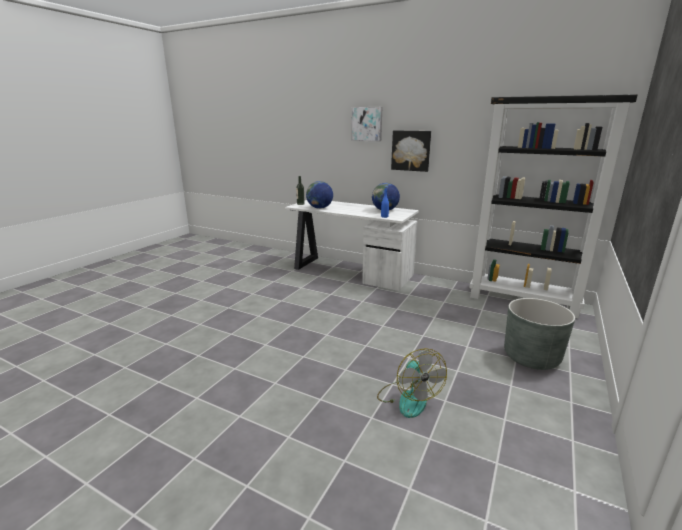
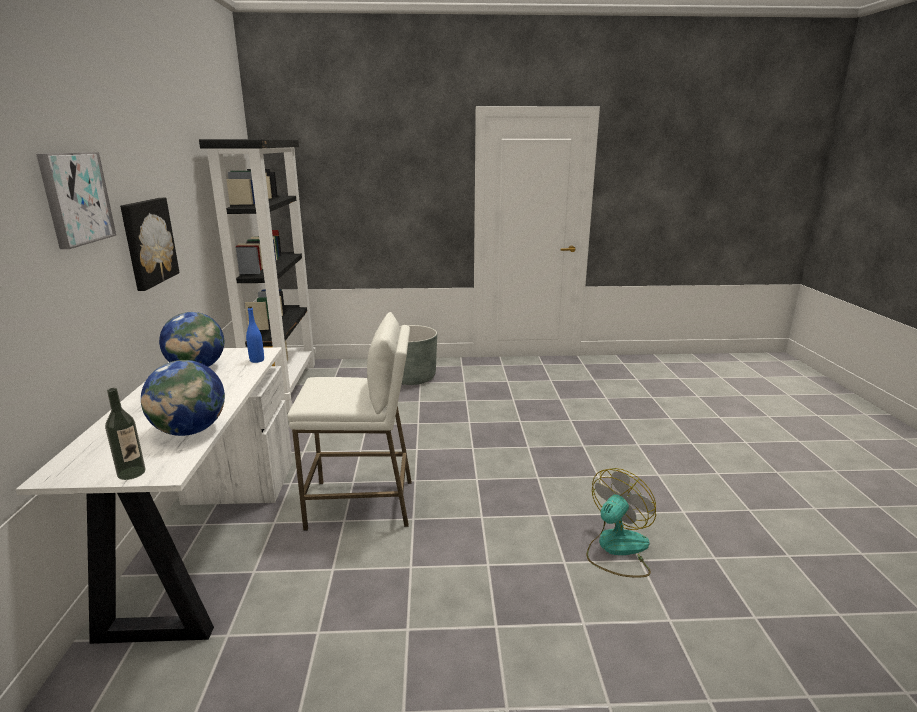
camera: 120 degrees left, 0 degrees up
fan [377,348,447,418] -> fan moved to [587,468,656,578]
none -> white stool [288,312,412,531]

